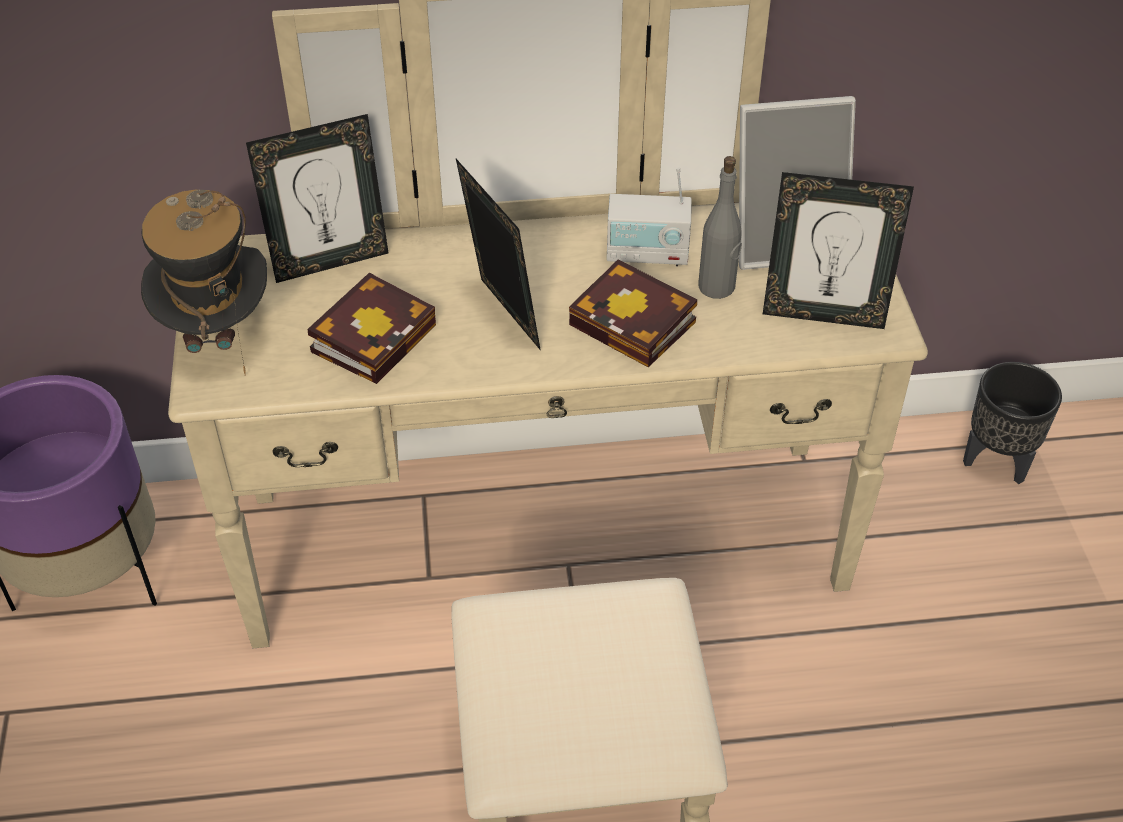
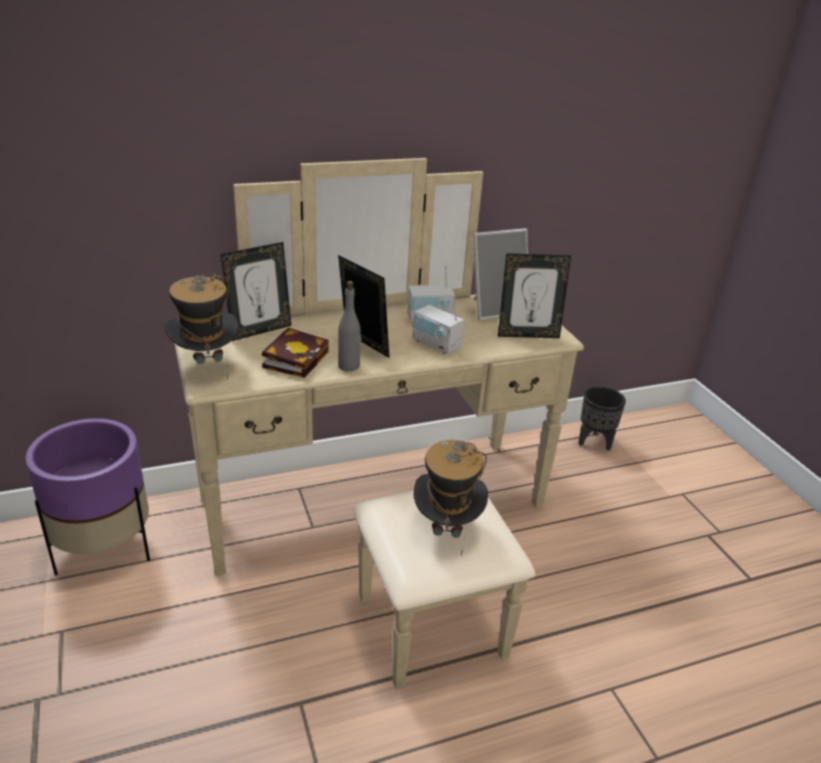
camera: 15 degrees left, 15 degrees down
book [569,260,697,367] -> radio [413,295,464,354]
grey bottle [698,156,742,299] -> grey bottle moved to [338,281,361,372]
none -> hat [413,440,488,555]

